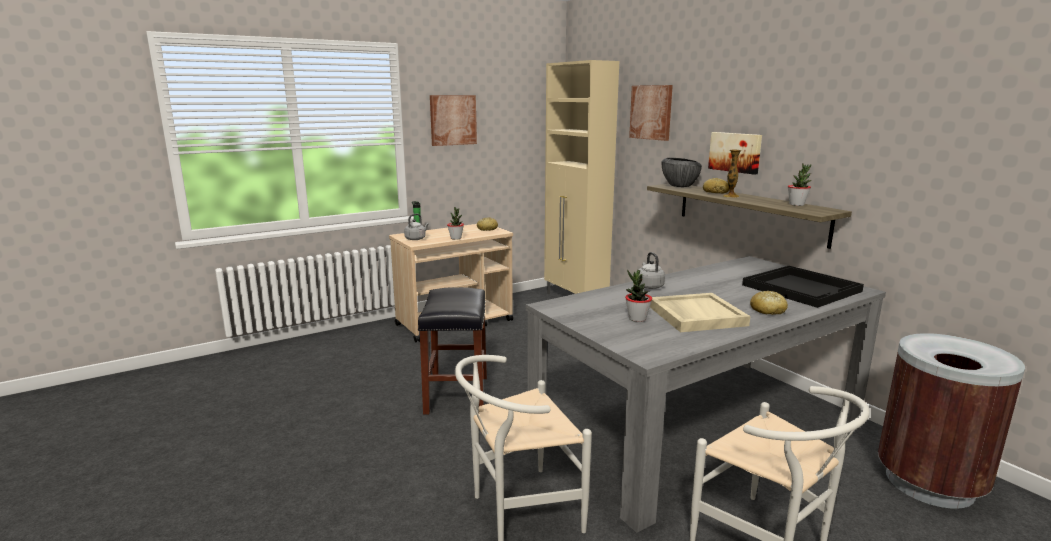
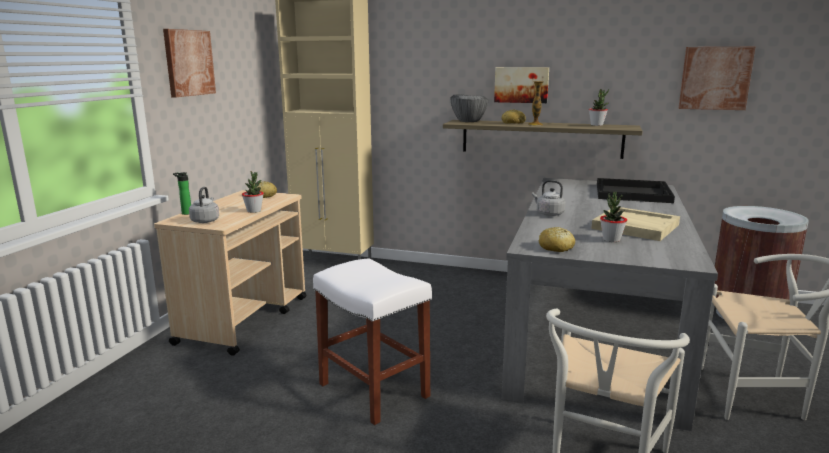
camera: 40 degrees left, 0 degrees up
black stool [418,287,487,414] -> white stool [313,259,432,425]
picture [629,85,673,141] -> picture moved to [679,47,755,110]
bread [750,291,788,315] -> bread moved to [539,227,575,252]

